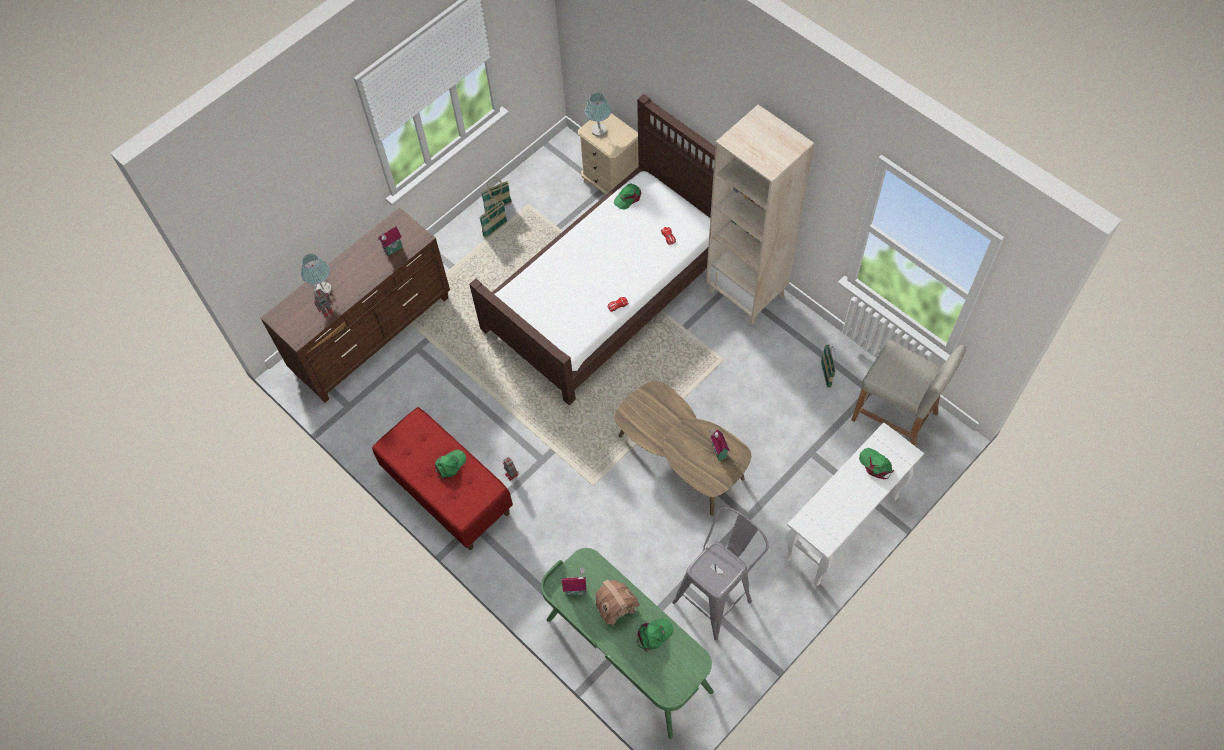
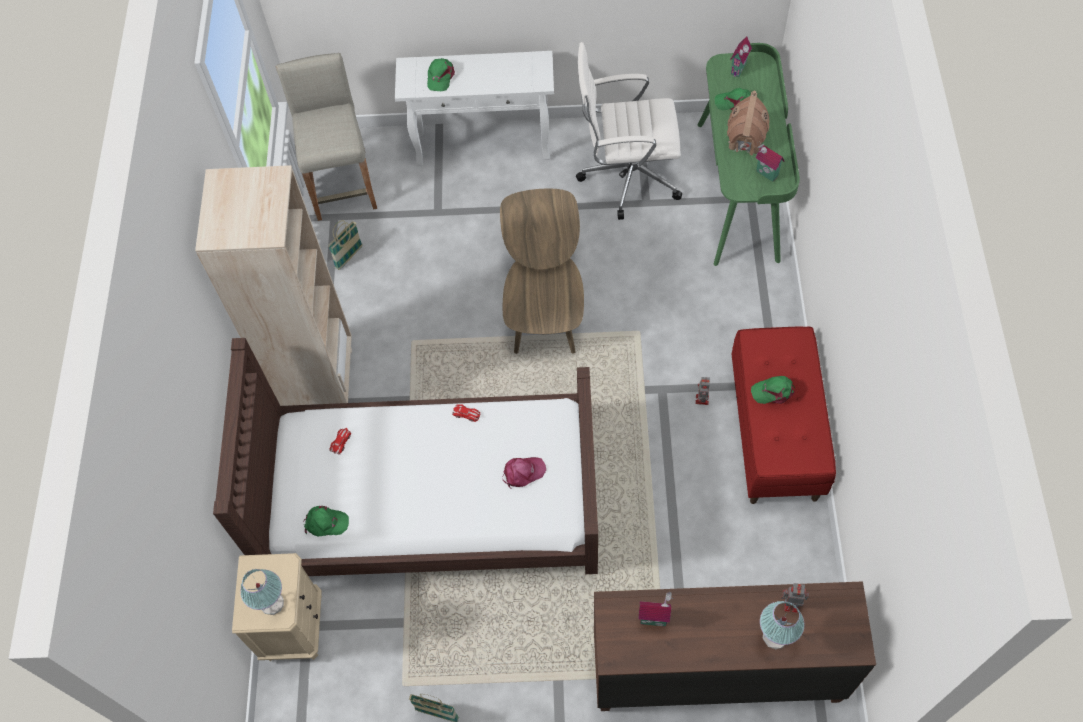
camera: 135 degrees left, 0 degrees up
basket [479,199,507,239] -> none
grey stool [672,507,768,641] -> white office chair [576,42,682,220]
toy house [710,427,730,461] -> toy house moved to [730,36,752,77]
none -> pink cap [503,457,546,489]

